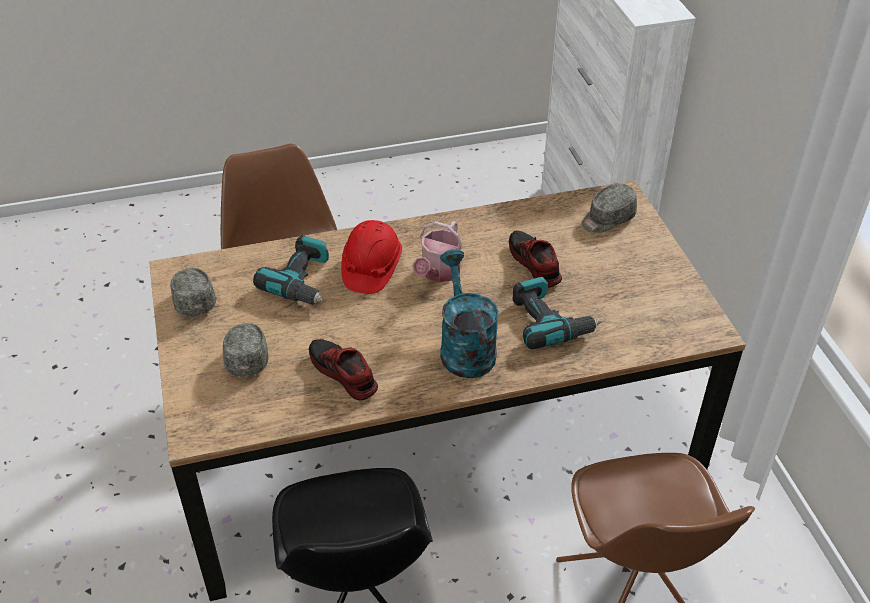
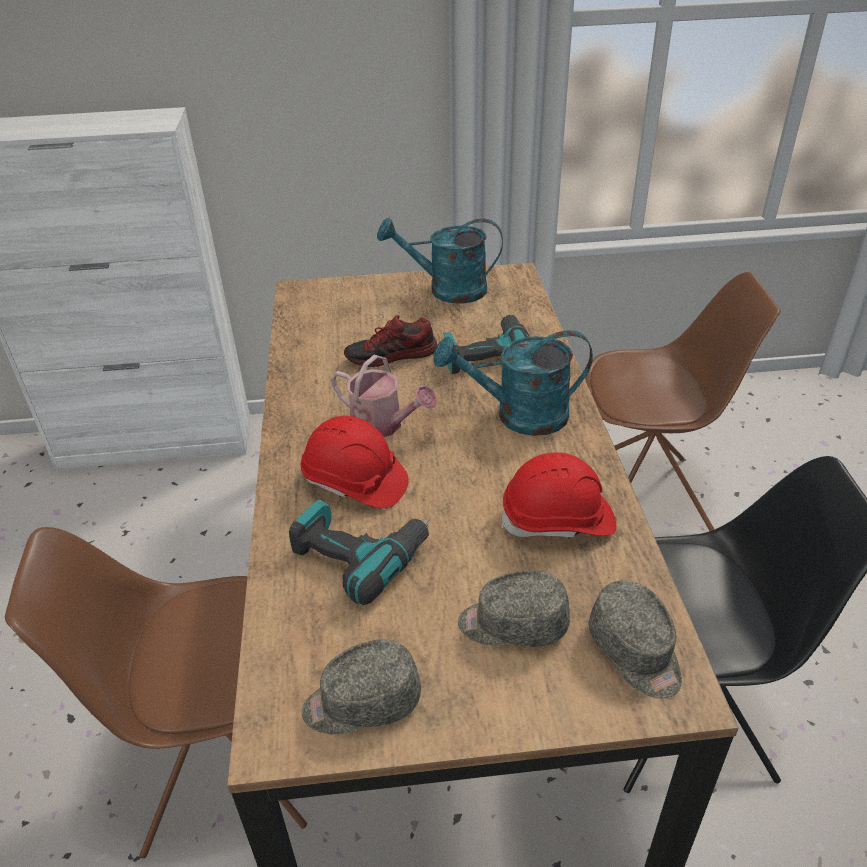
camera: 80 degrees left, 5 degrees down
shoe [309,339,378,401] -> red hard hat [501,452,616,538]
grey cap [582,184,637,233] -> grey cap moved to [588,580,682,699]
none -> turquoise watering can [377,218,503,303]

